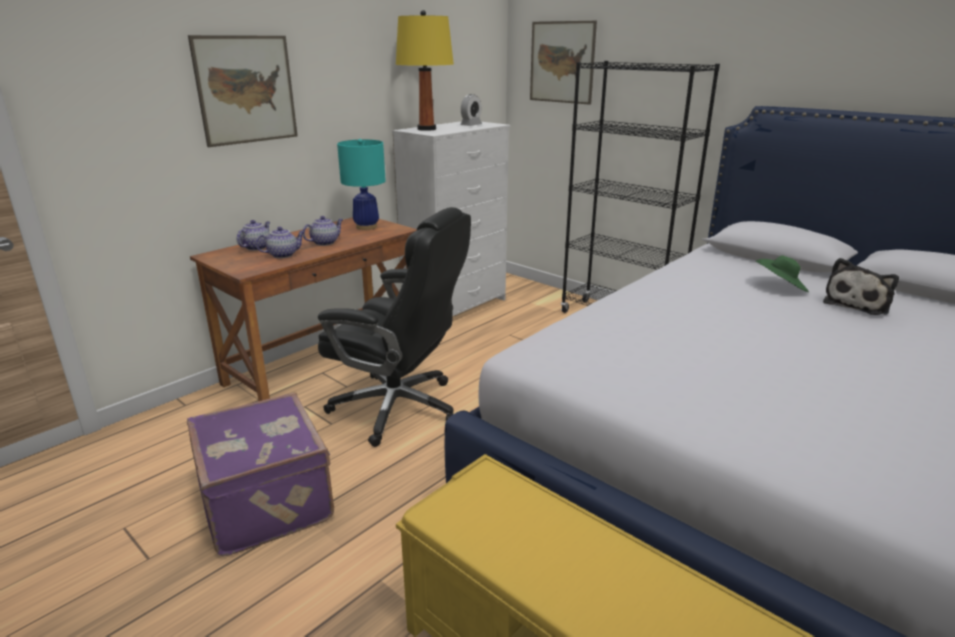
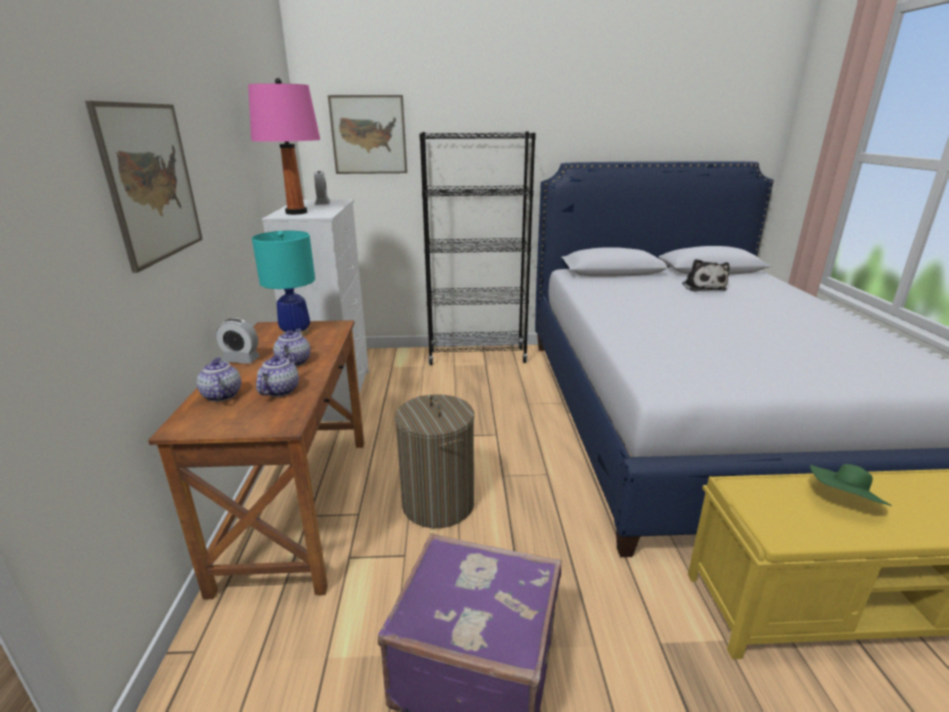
camera: 45 degrees left, 0 degrees up
black office chair [318,207,471,447] -> laundry basket [395,395,474,528]
yellow table lamp [396,10,454,131] -> pink table lamp [248,78,321,215]
green hat [756,256,809,292] -> green hat moved to [810,464,892,506]
none -> alarm clock [215,318,260,364]

